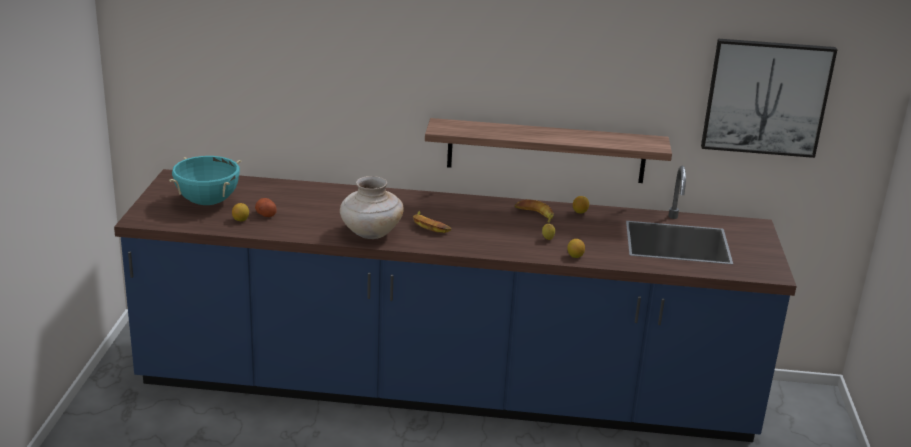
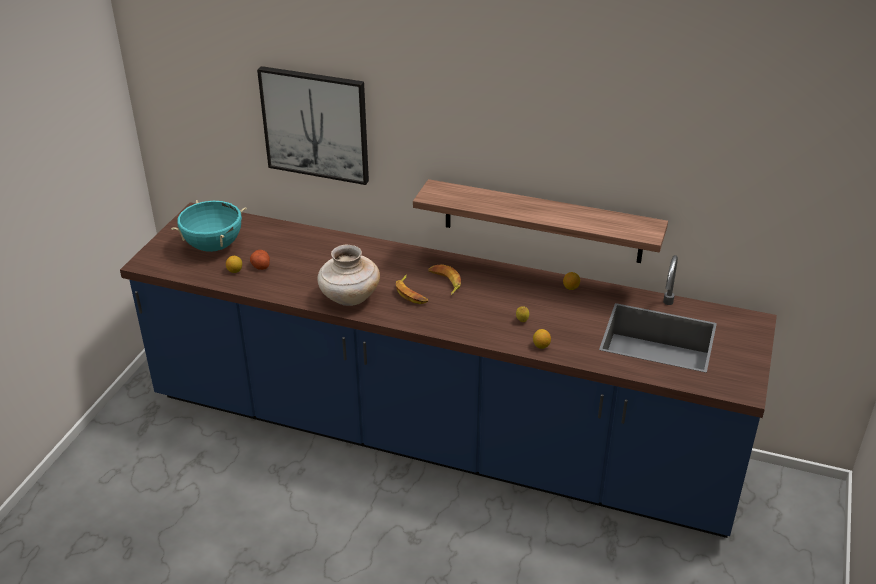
camera: 15 degrees right, 10 degrees up
banana [514,200,554,223] -> banana moved to [428,264,461,295]
picture [701,39,837,158] -> picture moved to [257,66,369,185]

